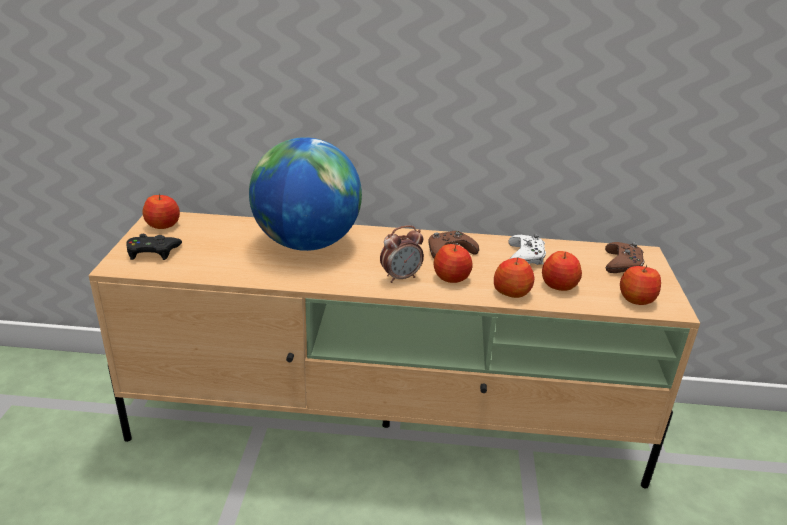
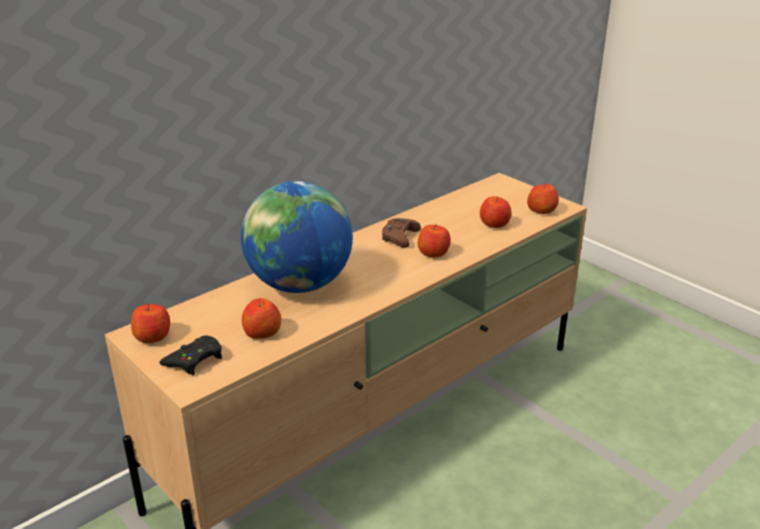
camera: 45 degrees left, 0 degrees up
alarm clock [380,225,424,283] -> none
apple [494,257,534,298] -> apple moved to [242,298,281,339]
white game controller [508,234,546,265] -> none
brown game controller [605,242,645,273] -> none

